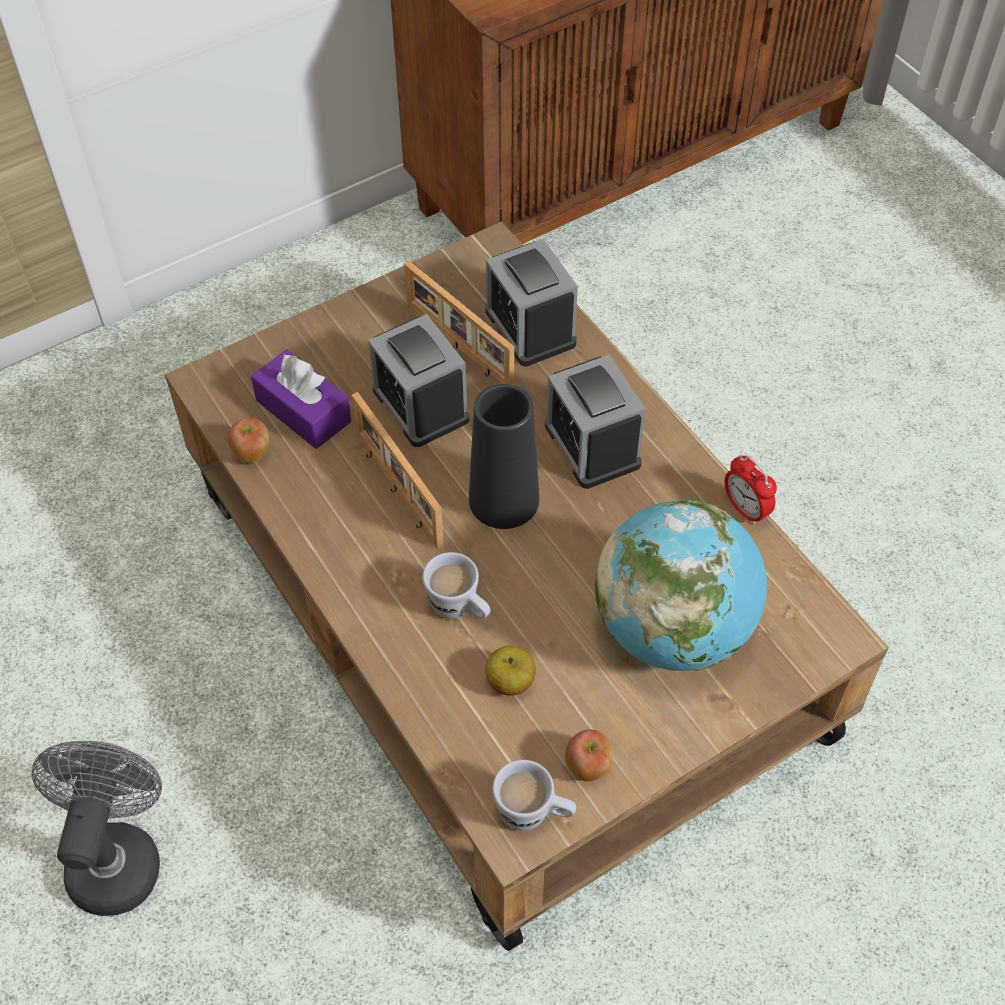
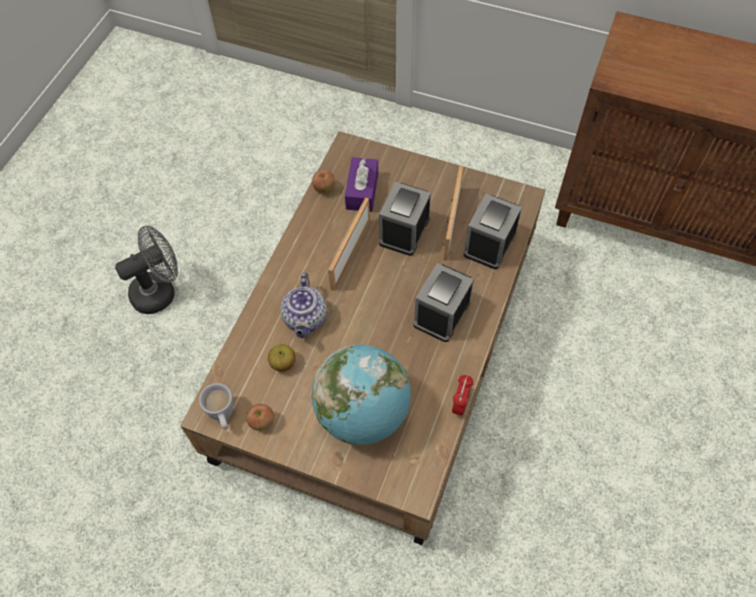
camera: 55 degrees right, 5 degrees up
white mug [423,552,491,619] -> teapot [280,273,327,338]
black vase [469,384,539,529] -> none

